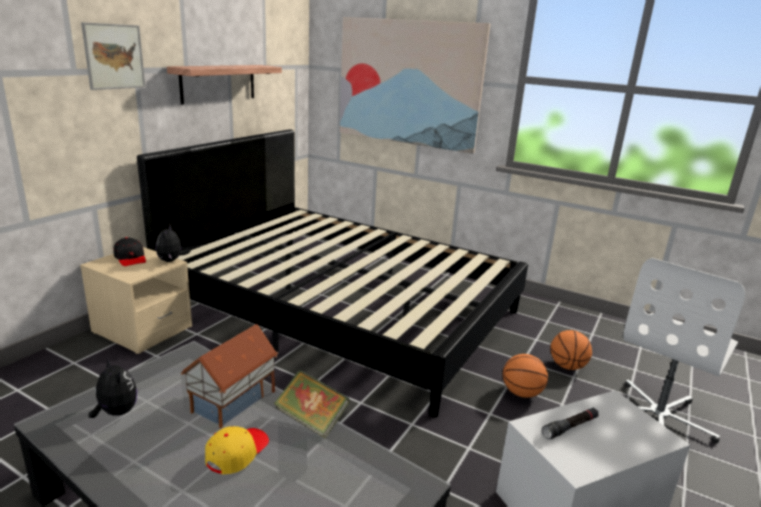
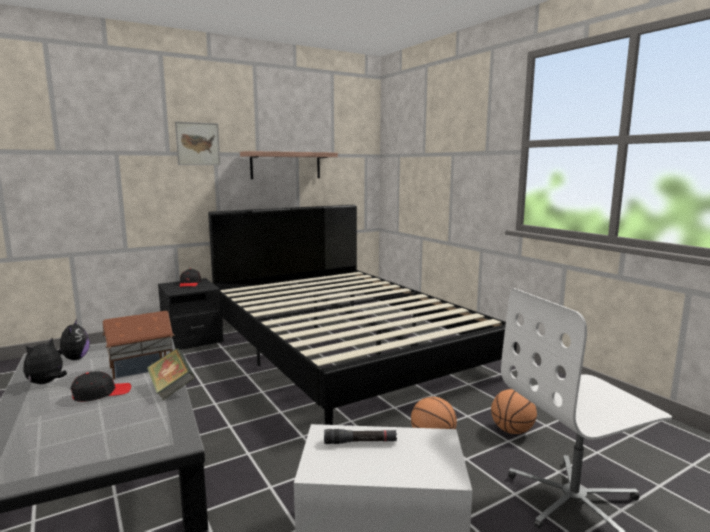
camera: 30 degrees right, 10 degrees down
beige nightstand [80,247,192,354] -> black nightstand [158,278,223,350]
plush toy [156,225,191,262] -> plush toy moved to [23,338,67,384]
yellow cap [205,426,269,474] -> black cap [71,371,131,402]
picture [340,17,490,154] -> none

